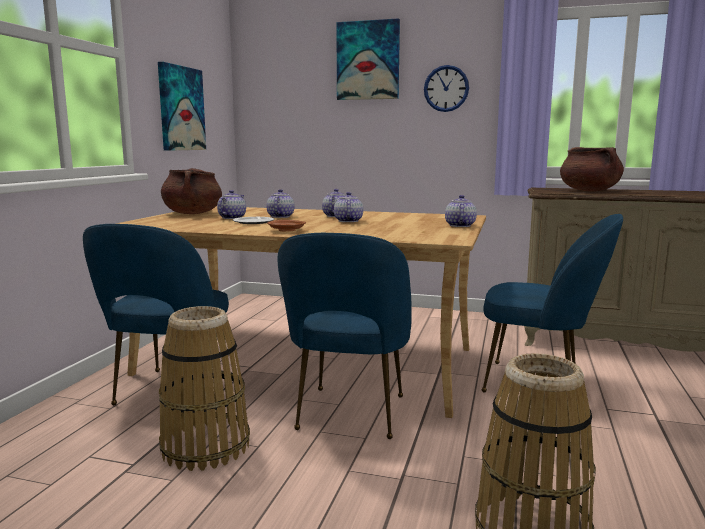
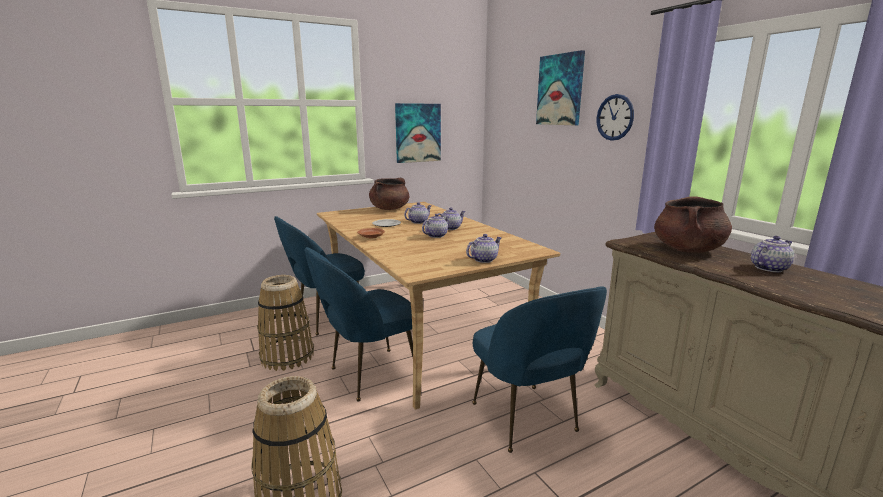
camera: 45 degrees right, 5 degrees up
teapot [217,190,246,219] -> teapot moved to [751,236,794,272]

